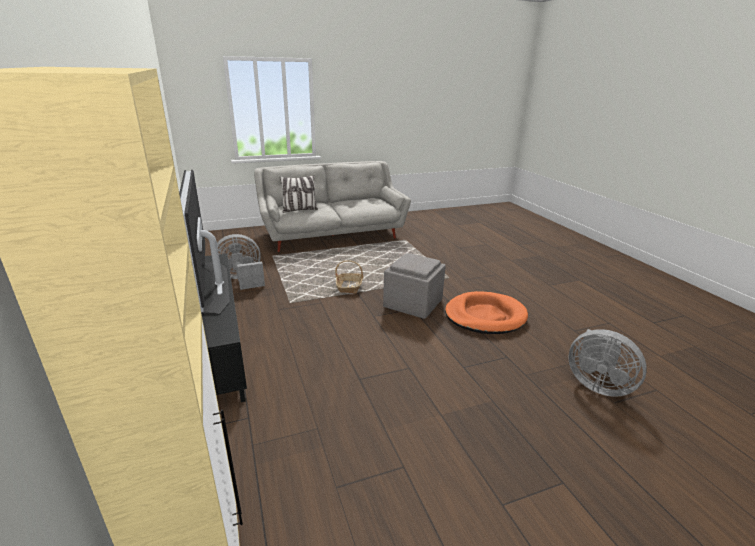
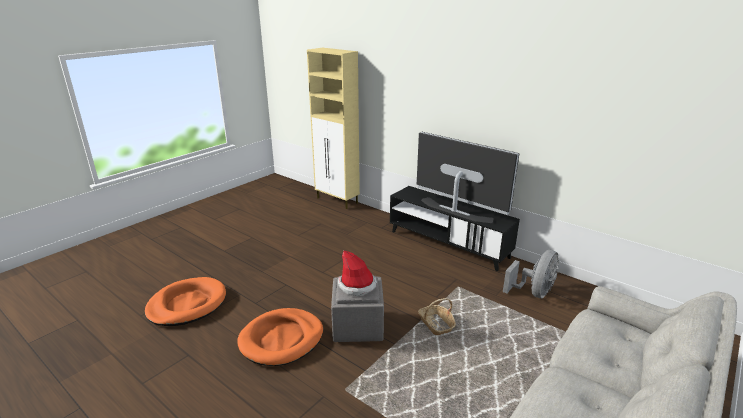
camera: 150 degrees right, 0 degrees up
pillow [280,175,318,213] -> none
grey fan [568,329,647,397] -> orange dog bed [145,277,226,326]
none -> hat [338,251,377,296]

